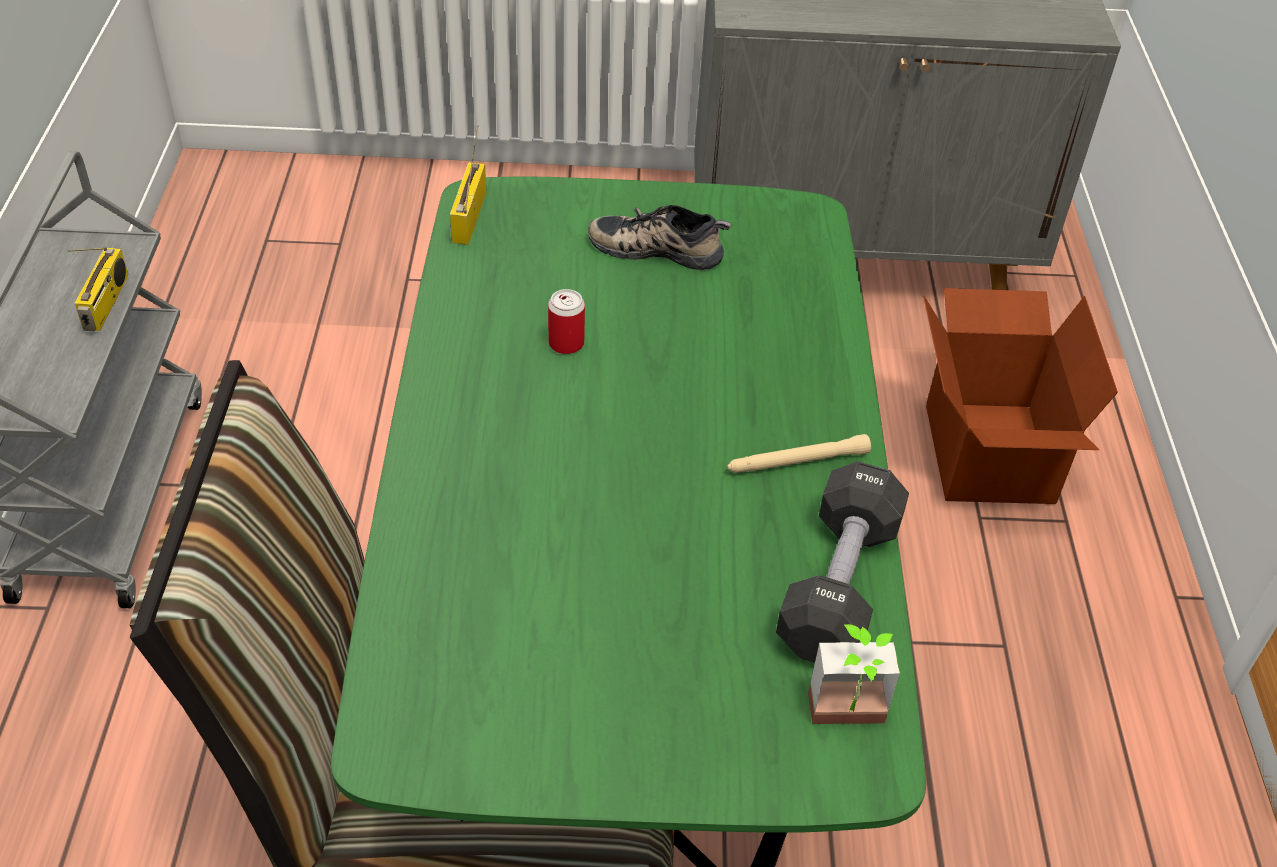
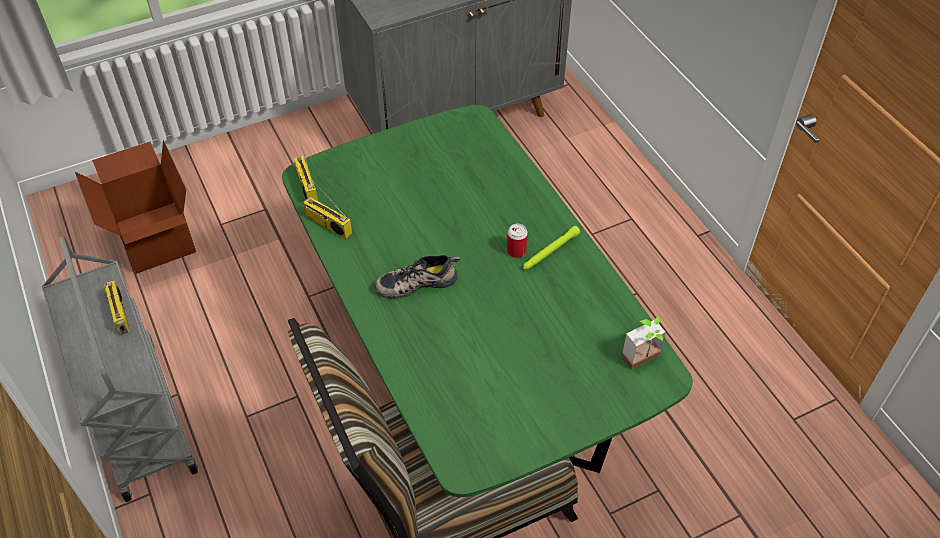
camera: 25 degrees left, 5 degrees up
can [548,289,585,354] -> can moved to [507,224,528,258]
shoe [588,205,732,270] -> shoe moved to [375,255,460,299]
beige flashlight [727,434,871,473] -> green flashlight [523,226,580,270]
black dumbbell [776,461,909,663] -> none
cardboard box [923,288,1118,504] -> cardboard box moved to [75,140,196,274]
none -> radio [303,179,352,239]

